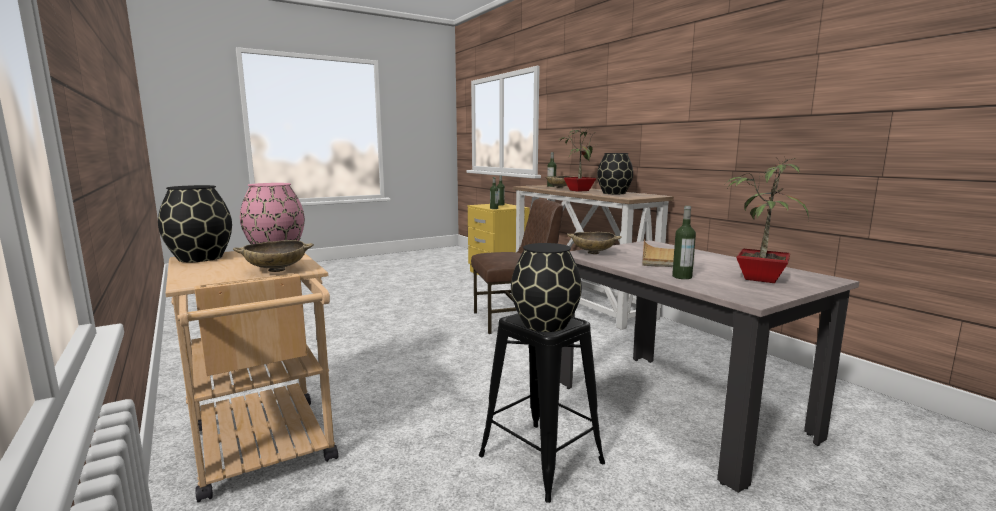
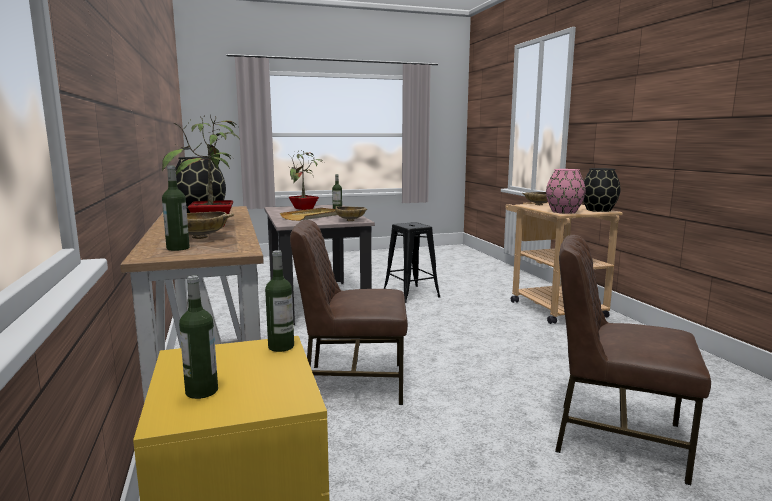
camera: 165 degrees left, 0 degrees up
black vase [511,243,582,332] -> none
none -> brown chair [555,235,711,485]

